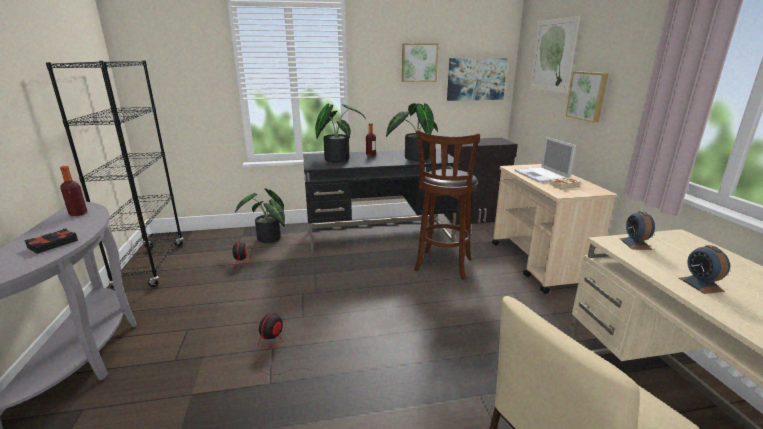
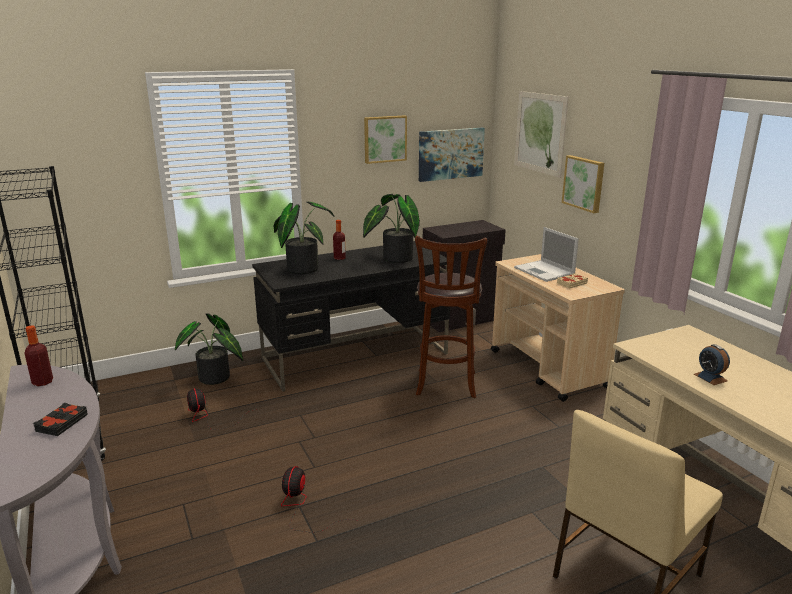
camera: 15 degrees left, 0 degrees up
alarm clock [620,211,655,250] -> none

